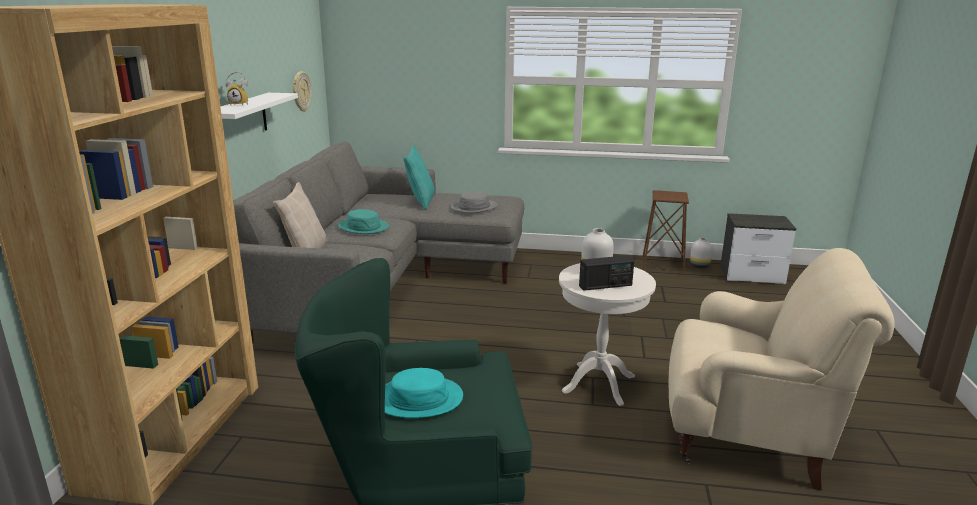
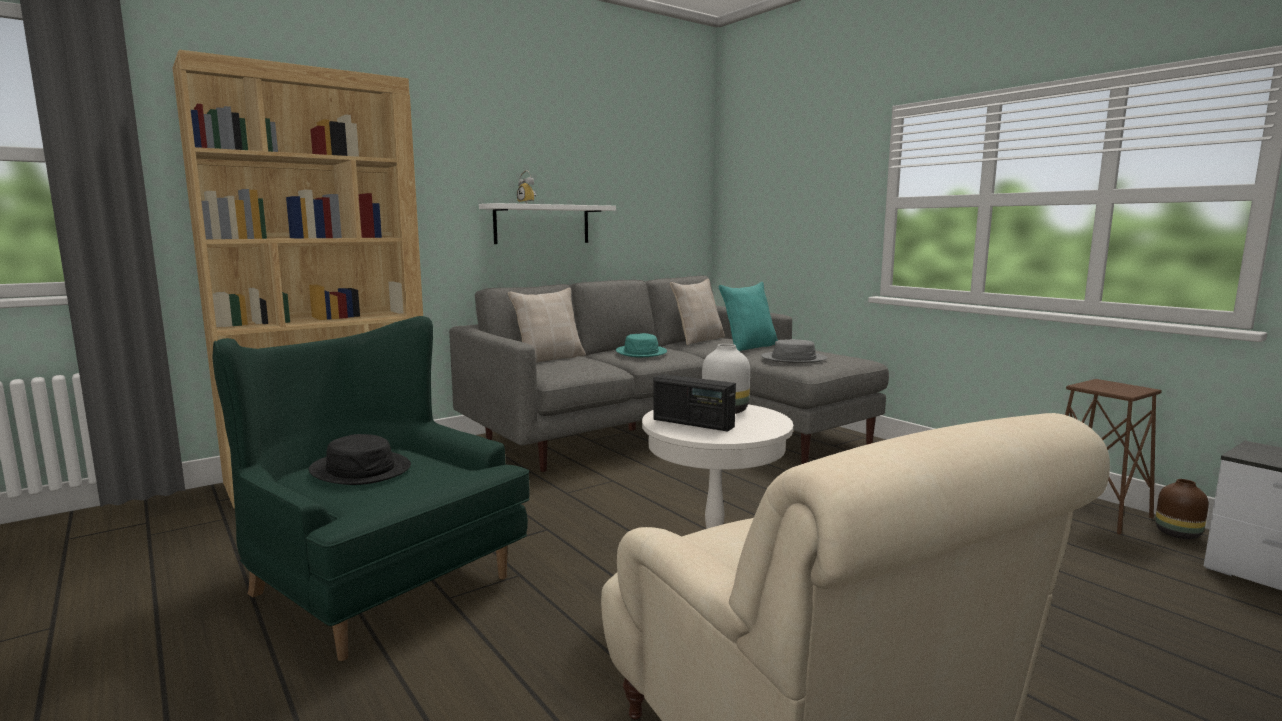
camera: 45 degrees right, 10 degrees down
wall clock [293,71,312,112] -> none
turquoise hat [385,368,463,418] -> black hat [309,434,411,485]
white vase [690,237,713,268] -> brown vase [1155,479,1209,539]
none -> beige pillow [670,279,725,345]

